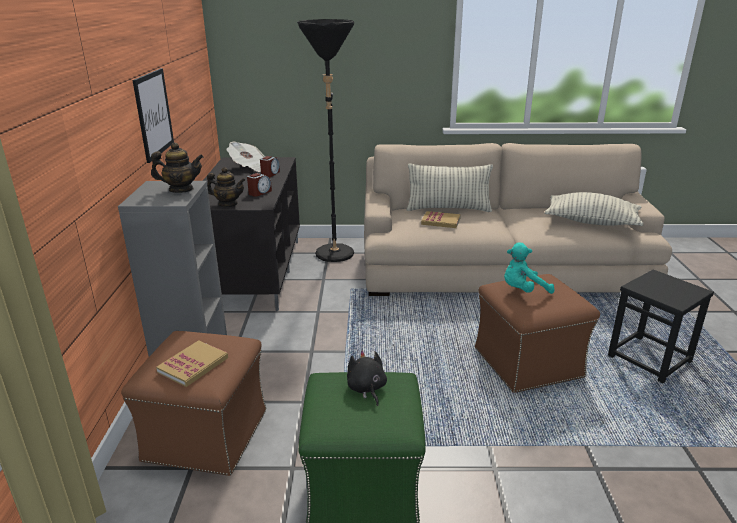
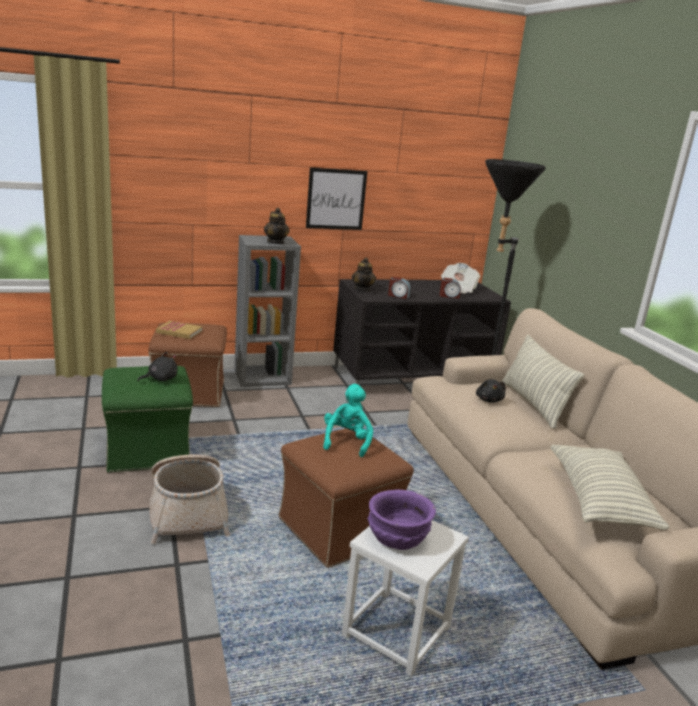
camera: 70 degrees right, 5 degrees down
book [421,211,461,228] -> black plush toy [476,379,506,403]
turquoise plush toy [504,243,554,294] -> turquoise plush toy turned 45 degrees clockwise [323,384,373,457]
black stool [608,269,714,383] -> white stool [342,520,469,676]
none -> basket [149,454,230,544]
none -> purple bowl [367,490,436,550]

